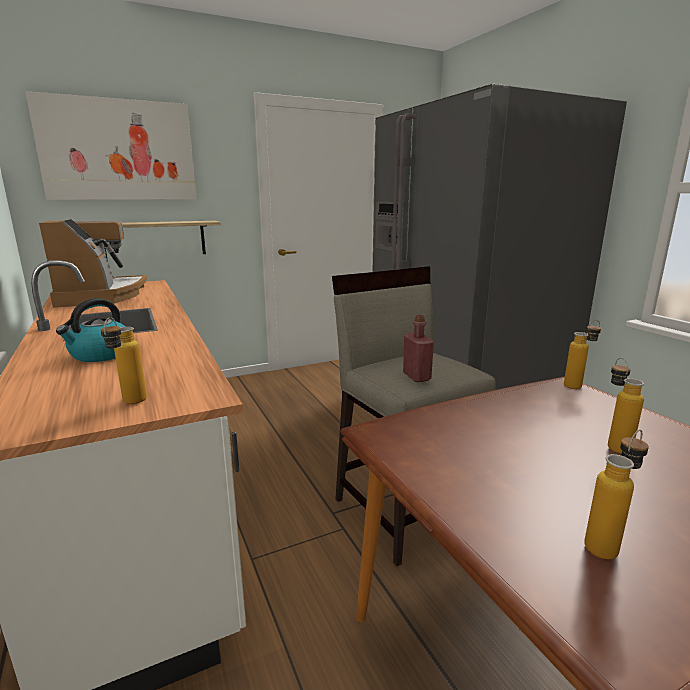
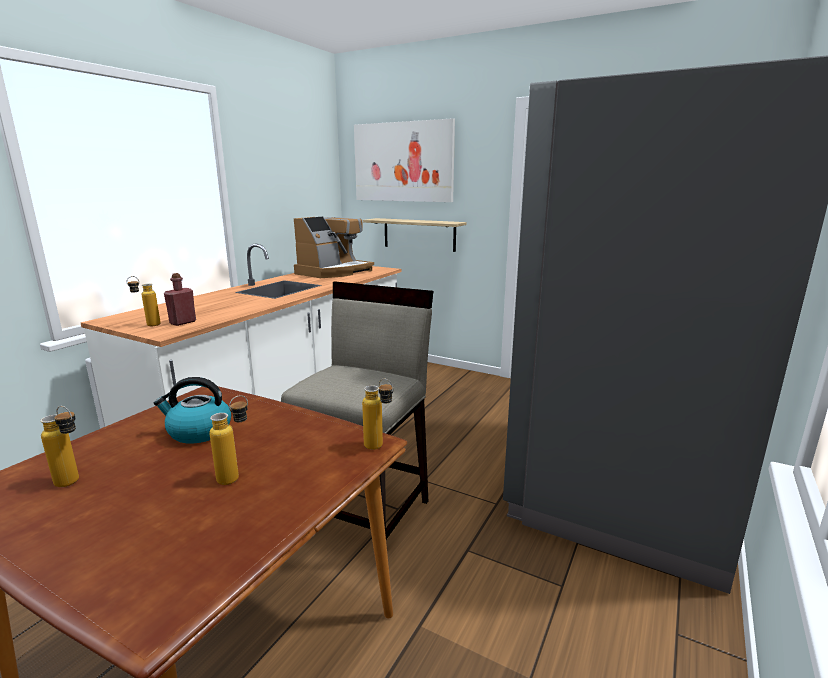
camera: 55 degrees right, 0 degrees up
kettle [56,298,126,362] -> kettle moved to [154,377,231,444]
red bottle [403,315,434,382] -> red bottle moved to [164,273,196,326]

